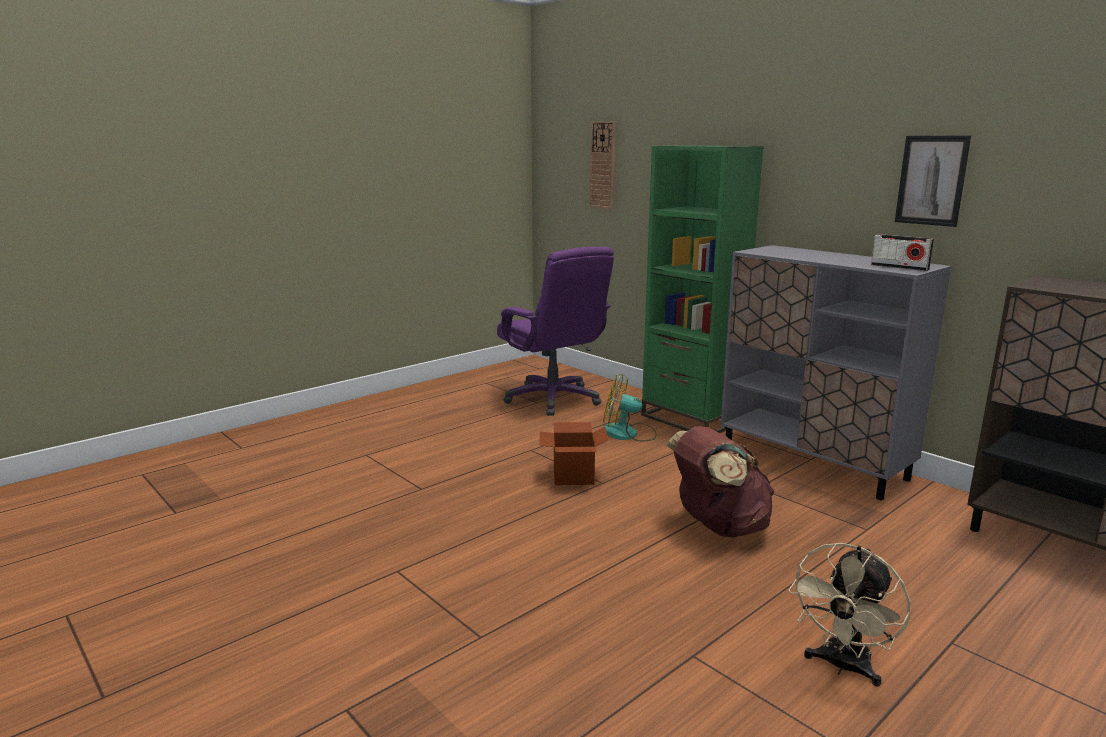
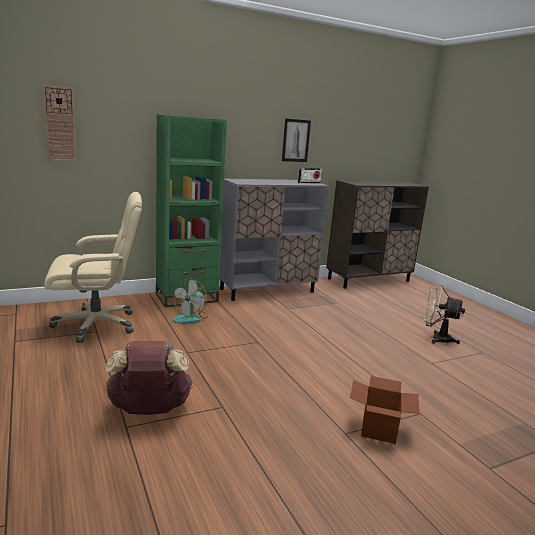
camera: 75 degrees left, 0 degrees up
purple office chair [497,247,614,416] -> beige office chair [44,192,142,343]
cardboard box [540,422,608,485] -> cardboard box moved to [350,376,420,444]
brown backpack [666,426,775,537] -> brown backpack moved to [105,341,193,415]
beige fan [788,543,910,687] -> beige fan turned 150 degrees clockwise [424,284,465,344]

